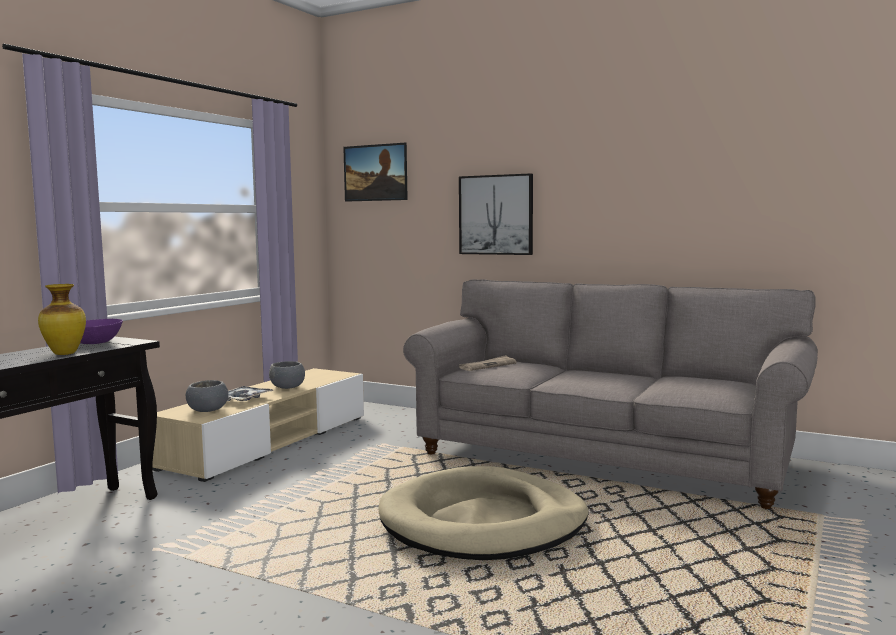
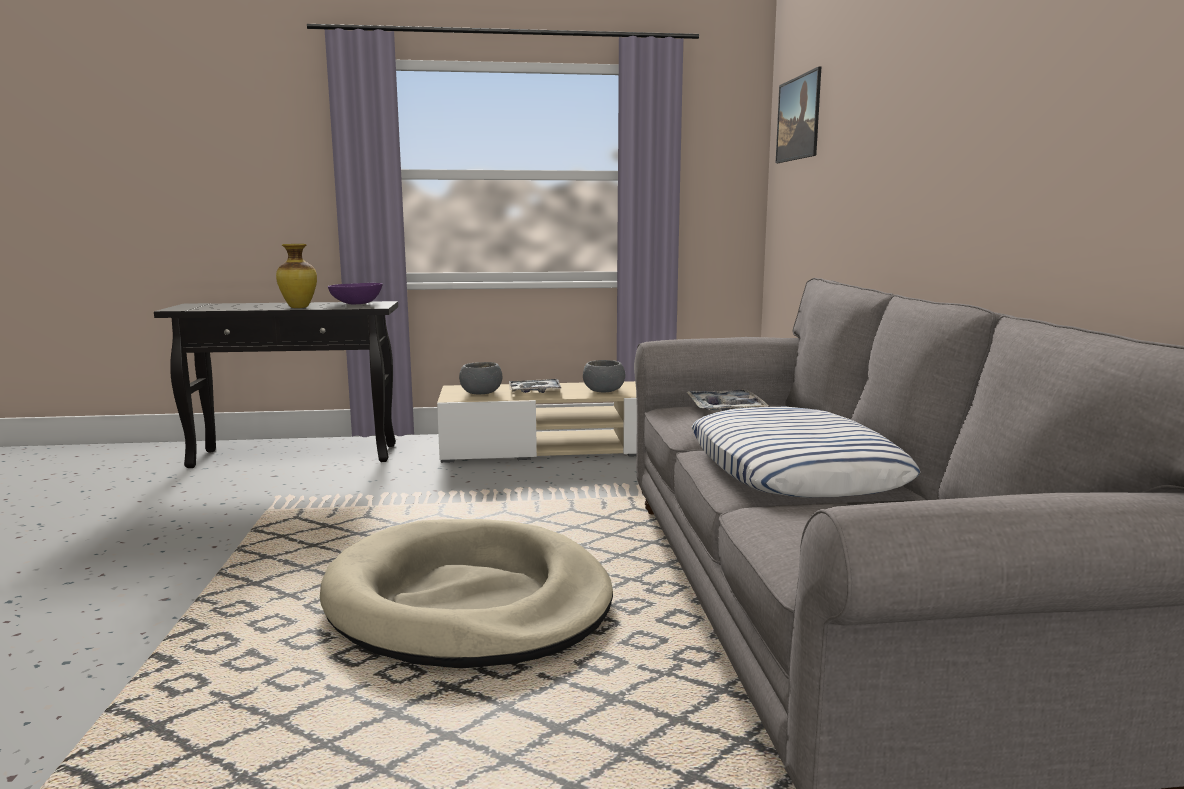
camera: 55 degrees right, 5 degrees up
picture [459,173,533,255] -> none
newspaper [459,355,517,371] -> tray [687,389,769,411]
none -> pillow [692,407,921,498]

